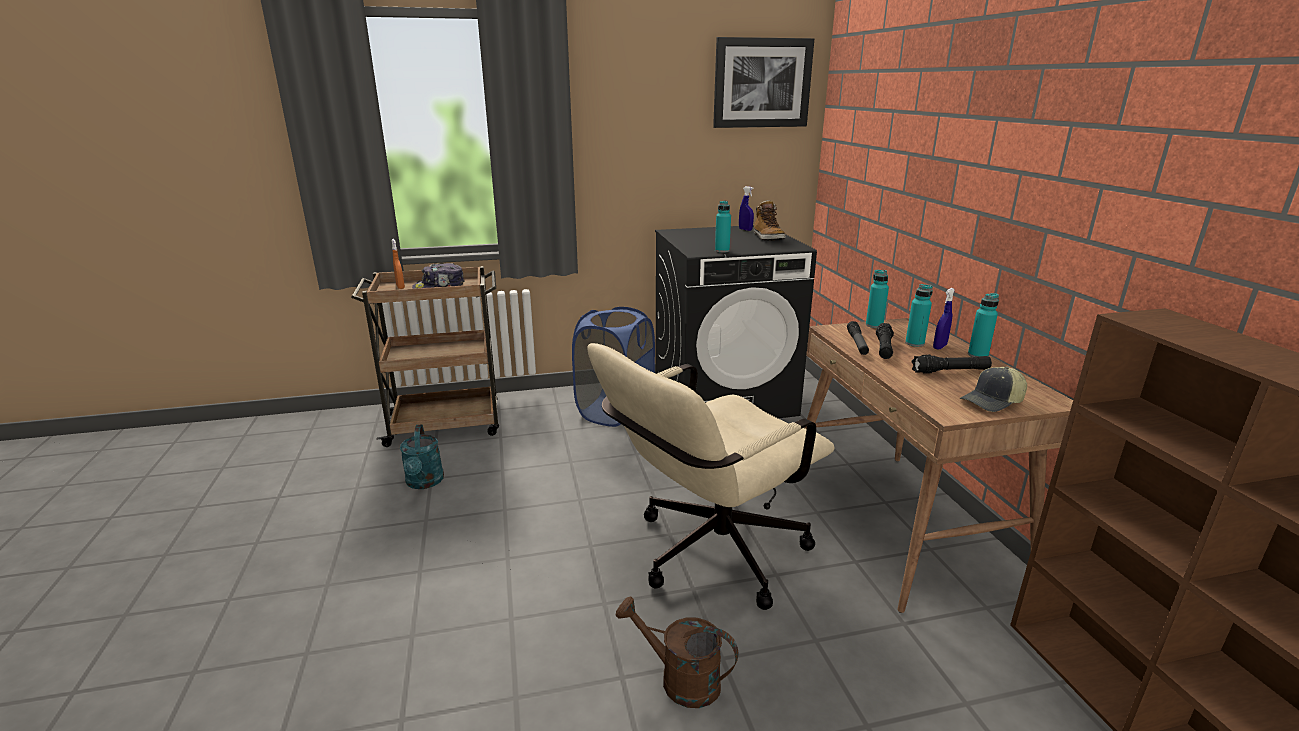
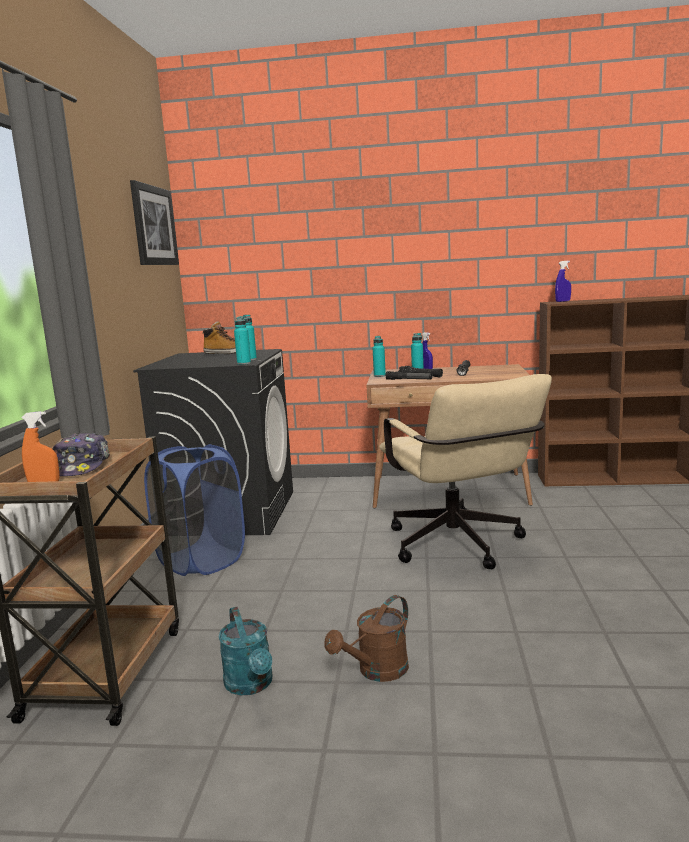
camera: 70 degrees left, 10 degrees down
turquoise watering can [400,424,444,489] -> turquoise watering can turned 60 degrees clockwise [219,607,273,695]
brown watering can [616,597,738,708] -> brown watering can moved to [325,595,409,682]
blue spray bottle [739,186,754,231] -> blue spray bottle moved to [555,261,571,302]
cap [960,367,1027,412] -> none
turquoise bottle [968,293,999,357] -> turquoise bottle moved to [234,316,251,365]

